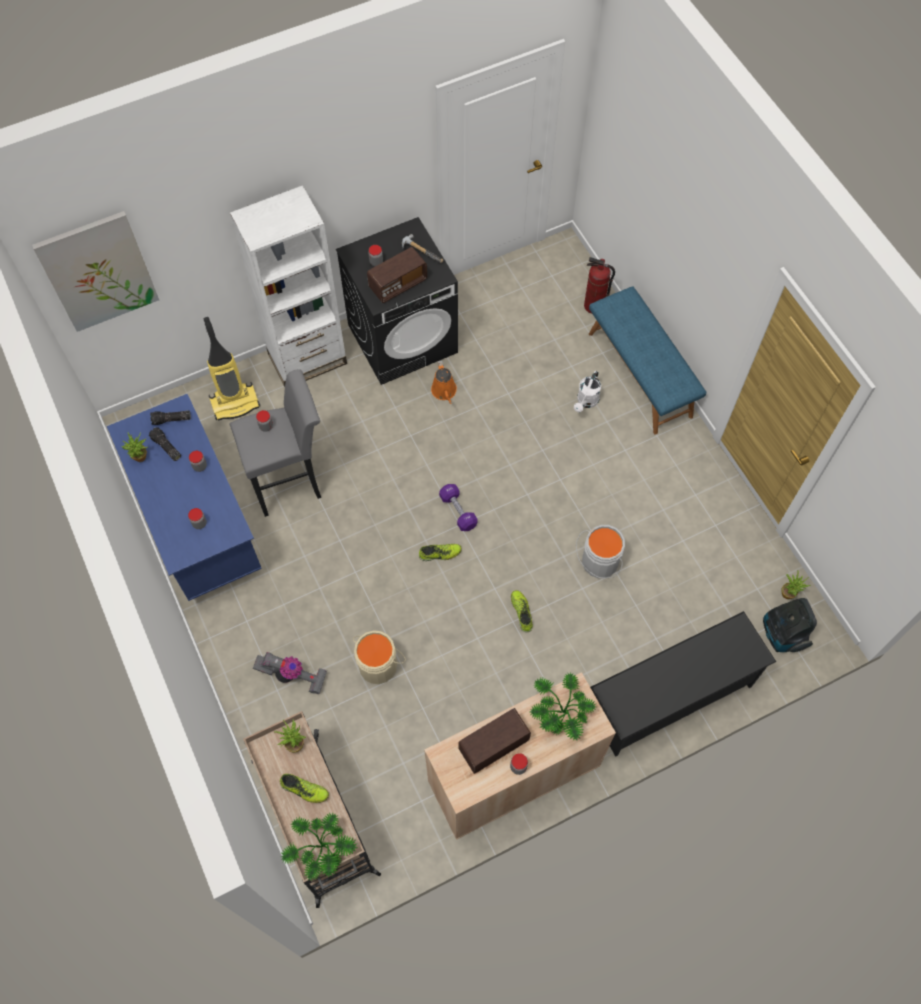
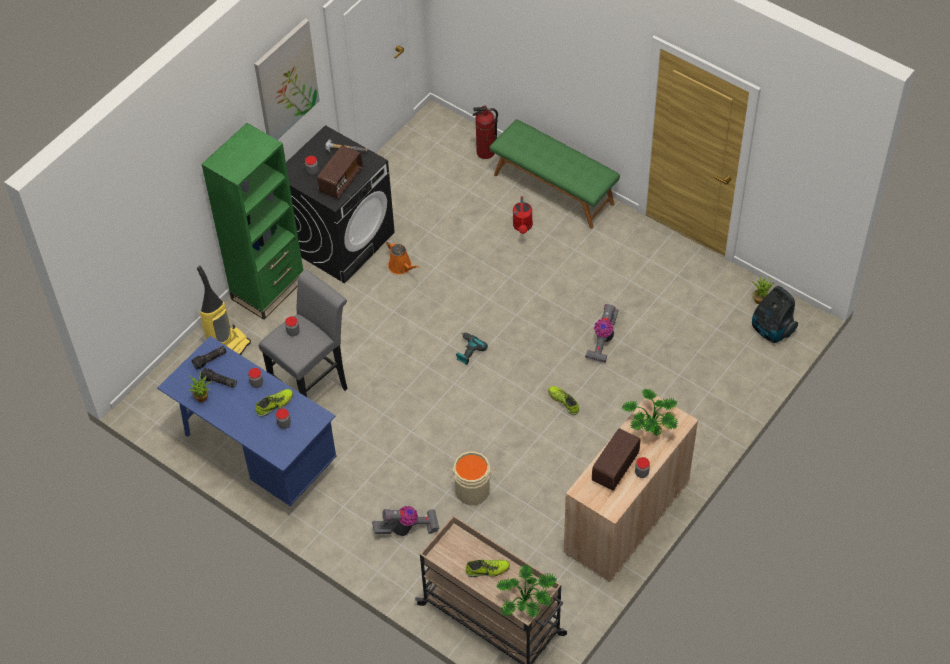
camera: 25 degrees left, 10 degrees down
picture [32,211,159,332] -> picture moved to [254,19,320,140]
white bookcase [230,185,347,387] -> green bookcase [201,123,303,320]
potted plant [274,719,306,753] -> none
shoe [419,544,462,561] -> shoe moved to [256,389,293,417]
purple dumbbell [439,484,478,531] -> power drill [456,332,488,365]
white watering can [574,371,601,412] -> red watering can [513,197,533,234]
grey bucket [576,525,625,578] -> vacuum cleaner [585,304,619,363]
blue bench [589,286,706,435] -> green bench [490,119,620,229]
black shoe rack [590,611,776,757] -> none

